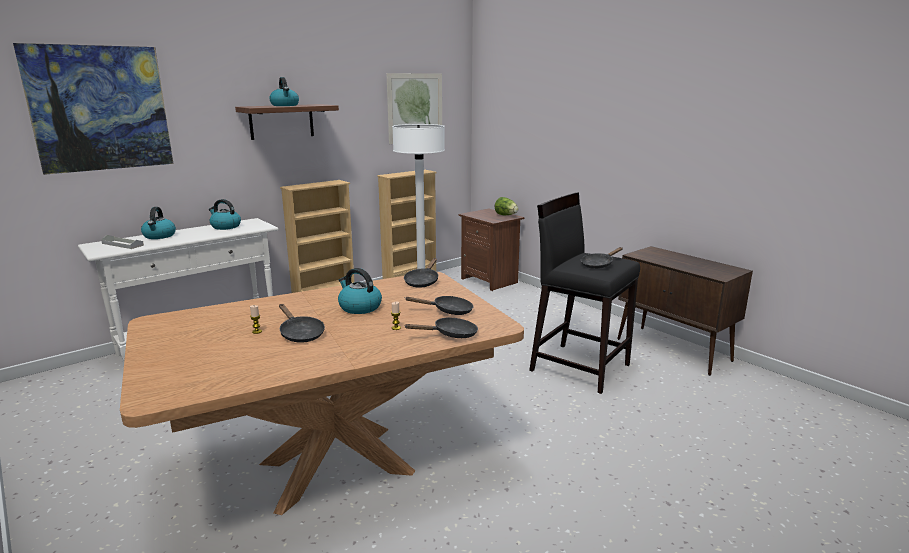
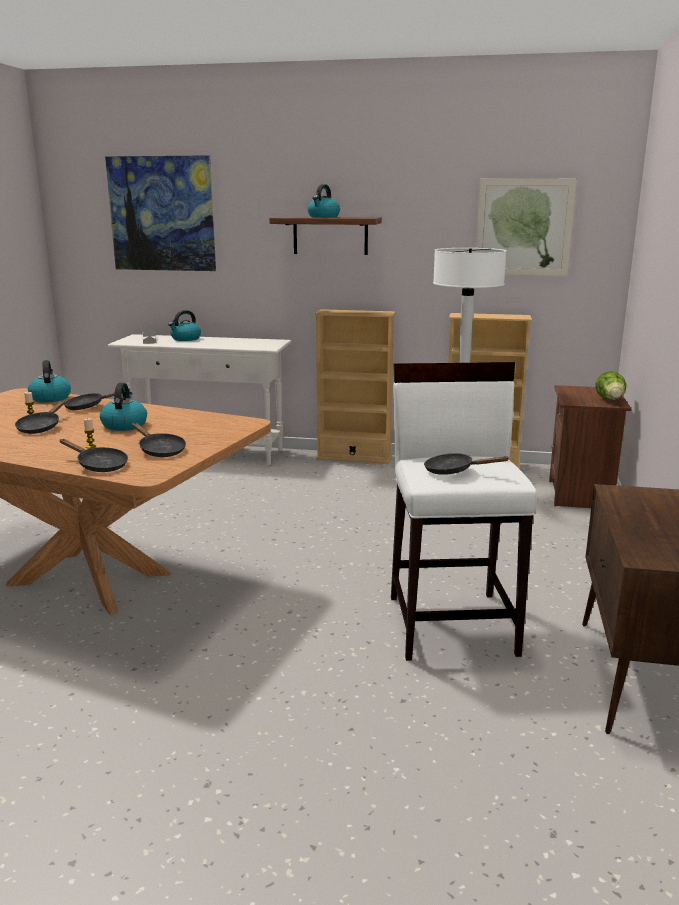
camera: 50 degrees right, 0 degrees up
kettle [209,199,241,230] -> kettle moved to [28,360,71,403]
black frying pan [404,258,438,288] -> black frying pan moved to [64,388,131,410]
black stool [529,192,640,394] -> white stool [391,362,538,661]

